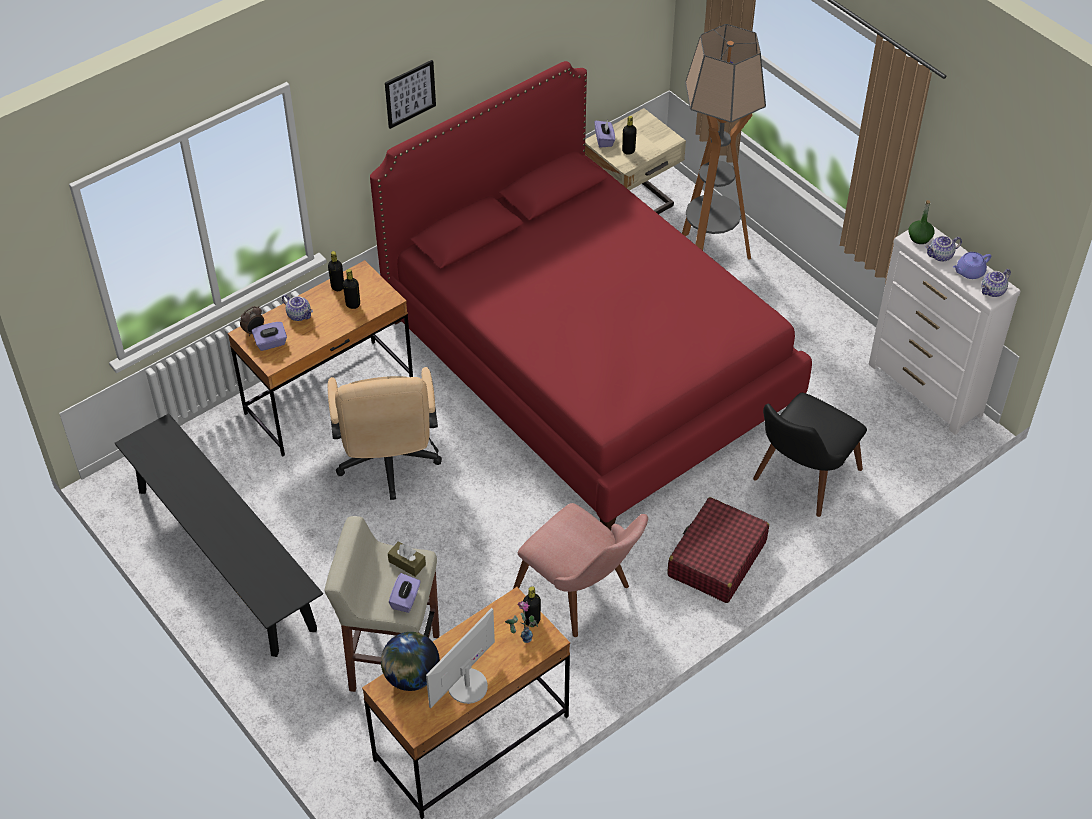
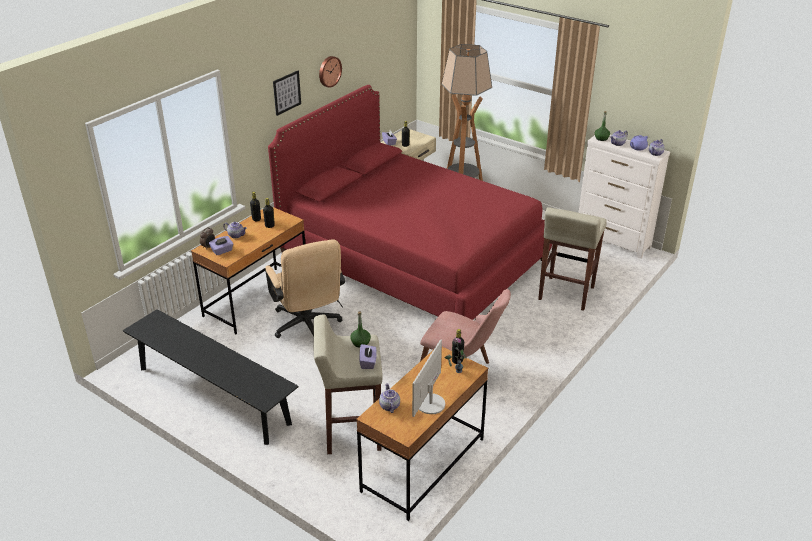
camera: 15 degrees left, 15 degrees down
globe [381,632,440,691] -> teapot [379,383,400,413]
brown tissue box [388,541,426,577] -> green bottle [350,311,371,348]
red suitcase [667,497,769,603] -> none
black chair [753,393,867,517] -> beige stool [538,207,607,311]
none -> wall clock [319,56,342,88]

